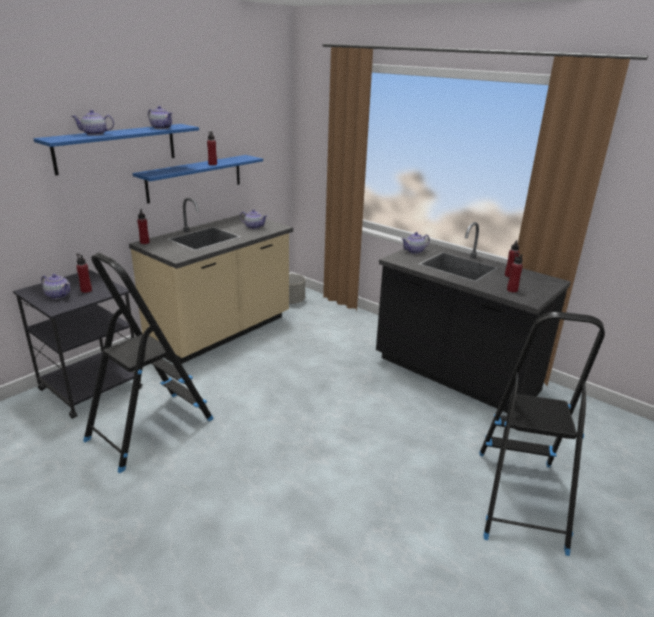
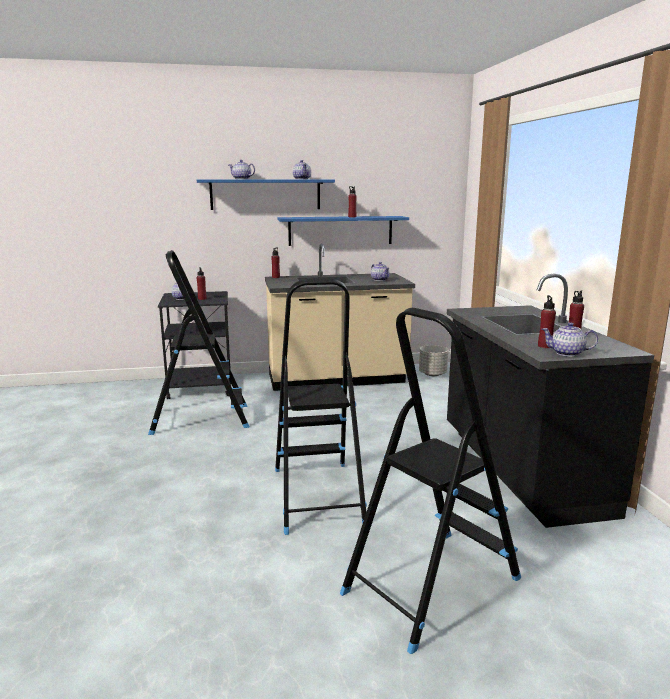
camera: 40 degrees right, 10 degrees down
teapot [402,232,430,254] -> teapot moved to [542,322,598,357]
none -> black step ladder [275,279,367,535]

